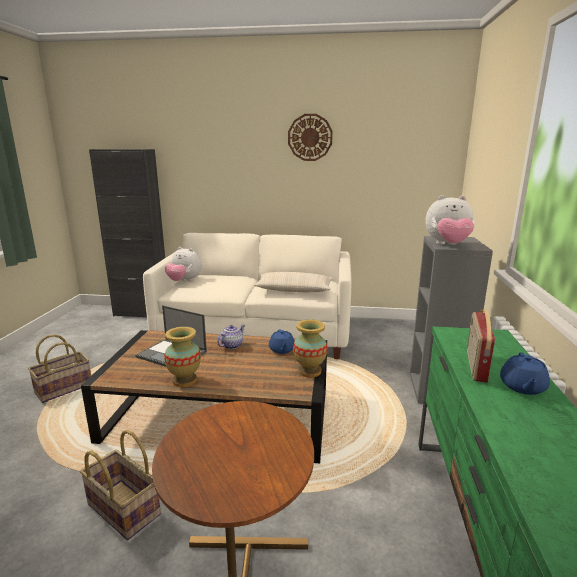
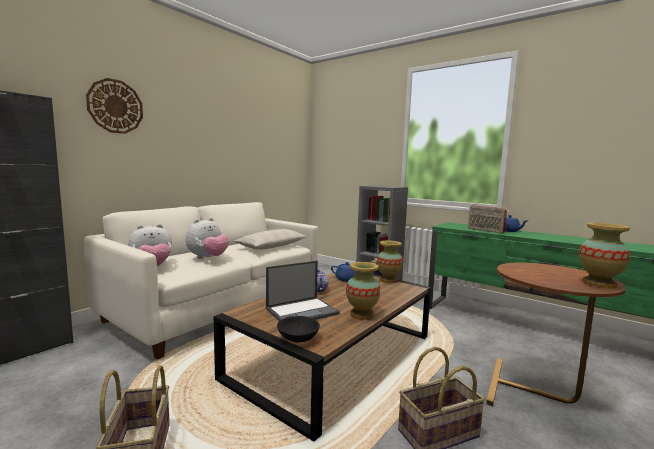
camera: 60 degrees left, 10 degrees down
wall clock [288,114,333,161] -> wall clock moved to [86,78,143,134]
plush toy [426,195,475,245] -> plush toy moved to [186,218,229,259]
none -> black bowl [277,316,320,343]
none -> vase [579,223,630,289]

